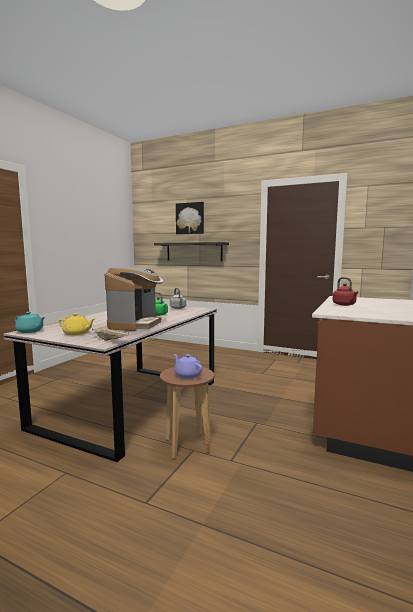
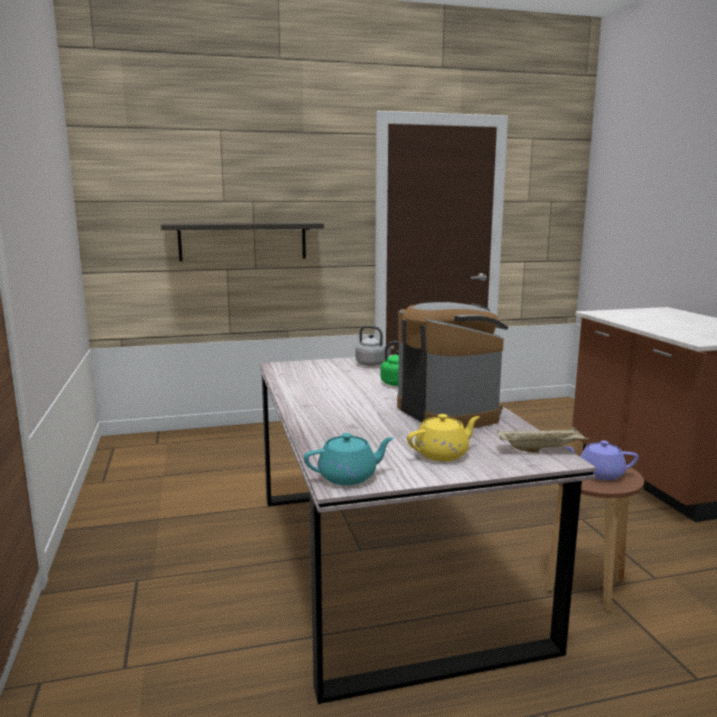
camera: 40 degrees left, 5 degrees up
picture [176,202,204,234] -> none
red kettle [332,277,358,306] -> none

